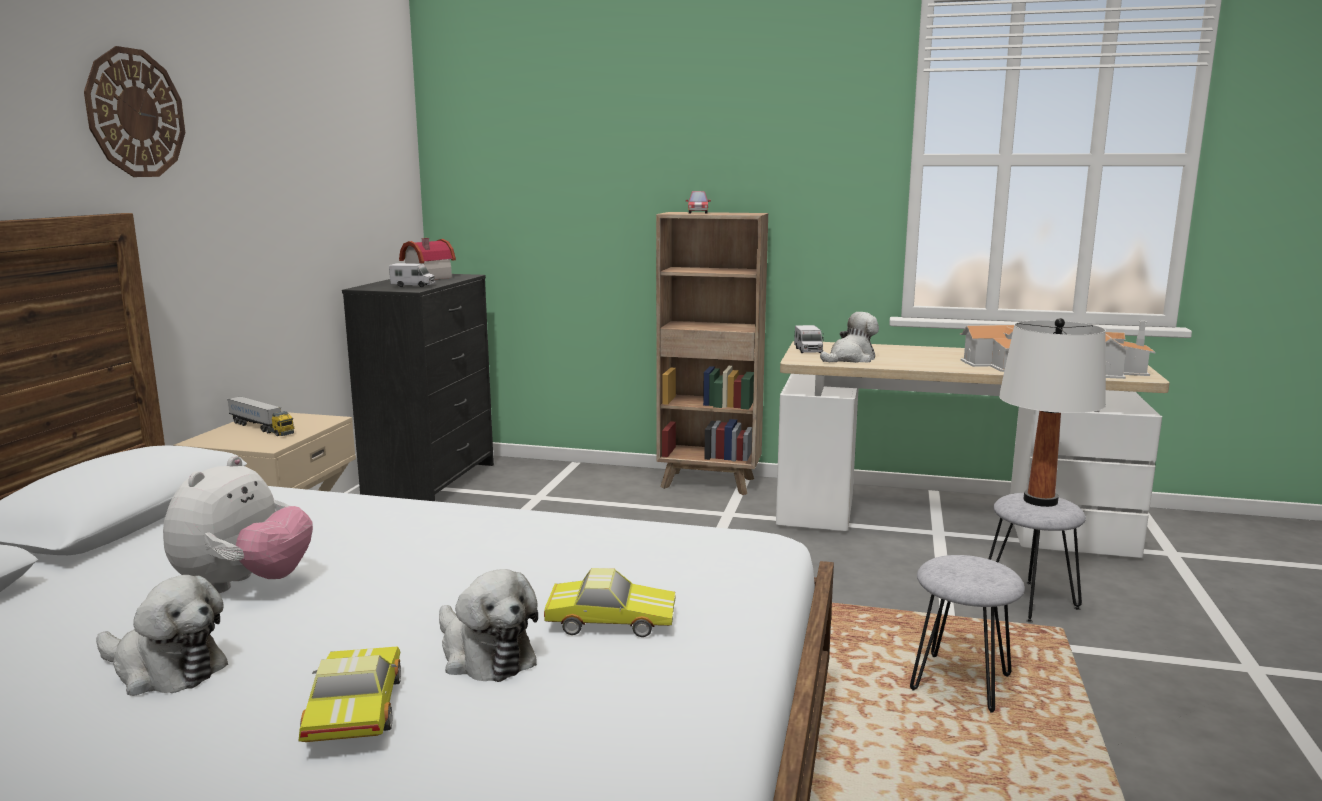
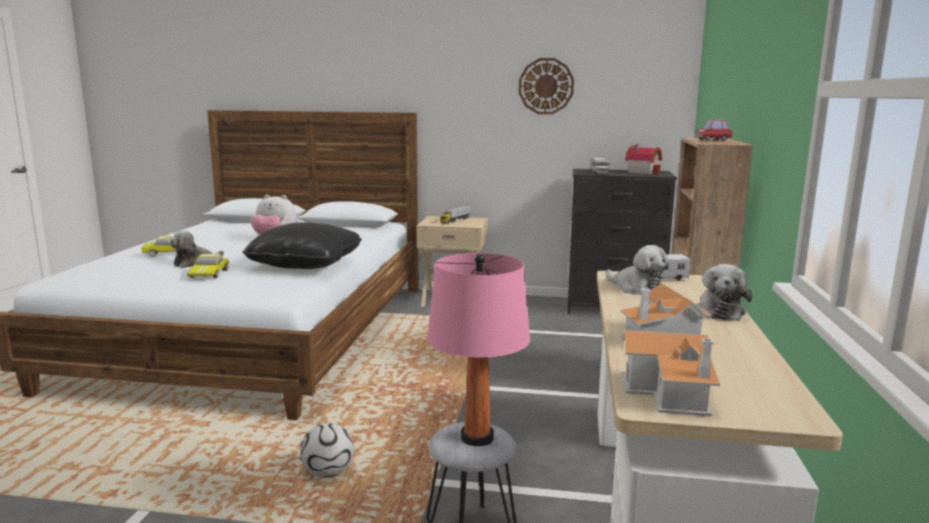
camera: 85 degrees right, 0 degrees up
wall clock [84,46,185,177] -> wall clock moved to [519,58,574,114]
plush toy [96,575,228,696] -> plush toy moved to [696,264,753,321]
grey stool [910,555,1025,713] -> football [300,423,354,478]
white table lamp [999,318,1106,507] -> pink table lamp [427,253,530,446]
none -> black pillow [242,223,362,269]

